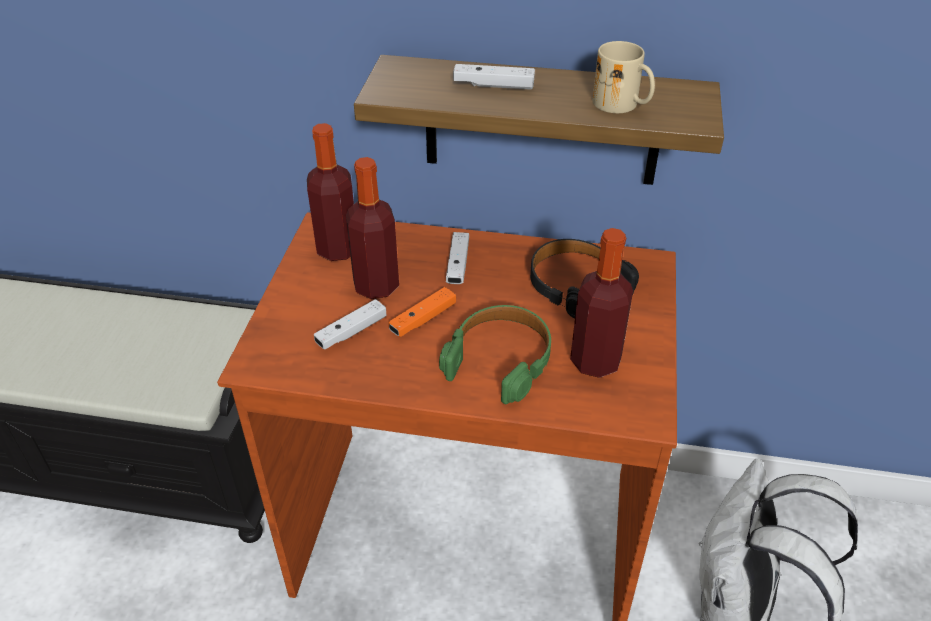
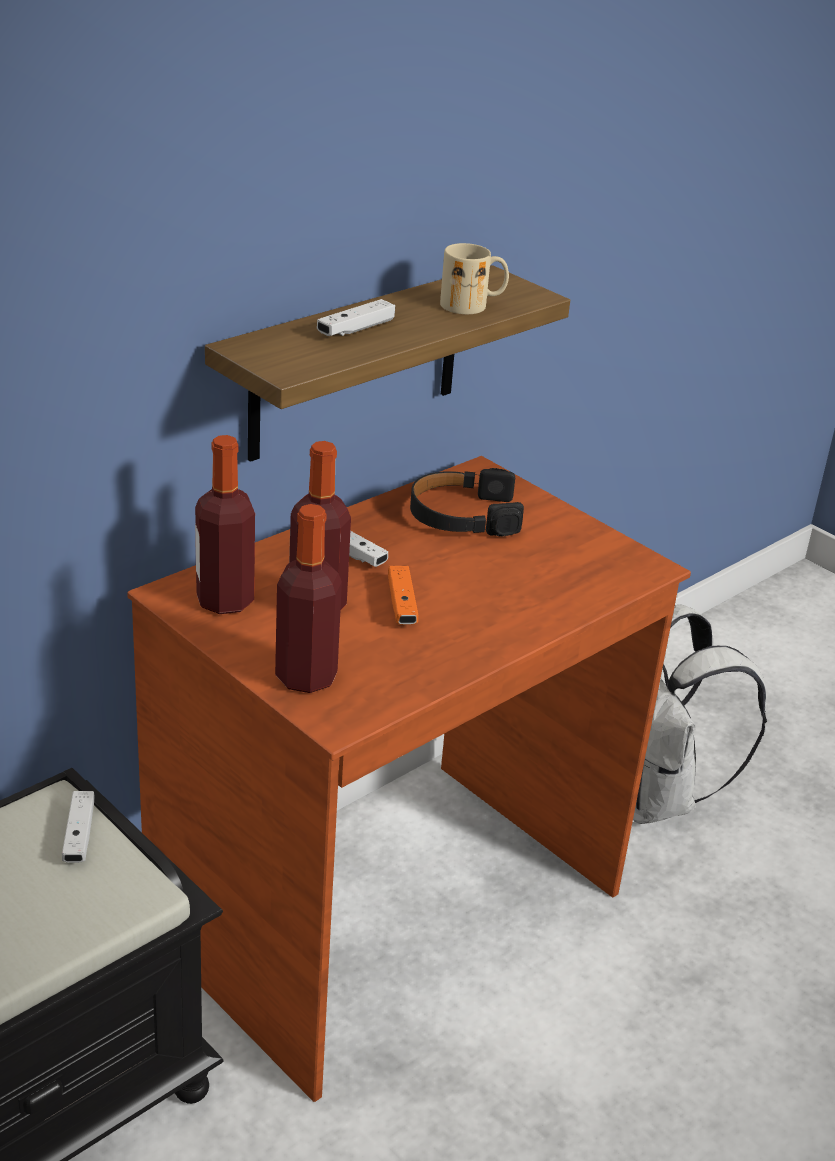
camera: 55 degrees left, 10 degrees down
white game controller [314,299,386,350] -> white game controller moved to [62,791,94,863]
green headphones [439,305,551,404] -> none
bottle [570,228,633,378] -> bottle moved to [275,504,342,693]

